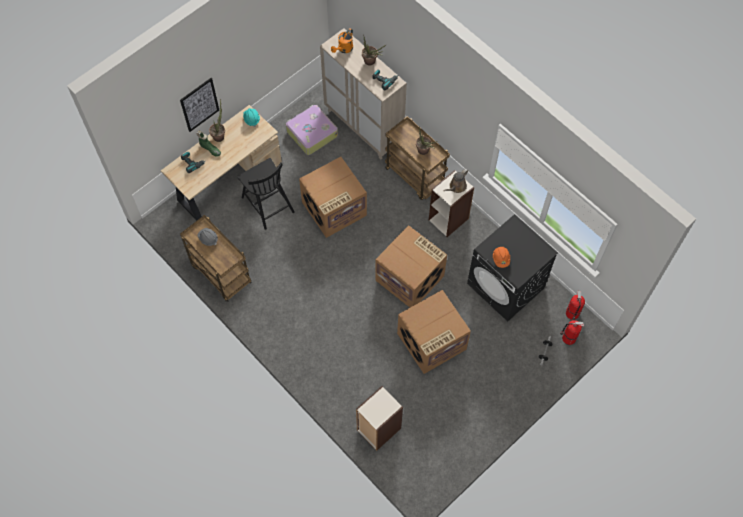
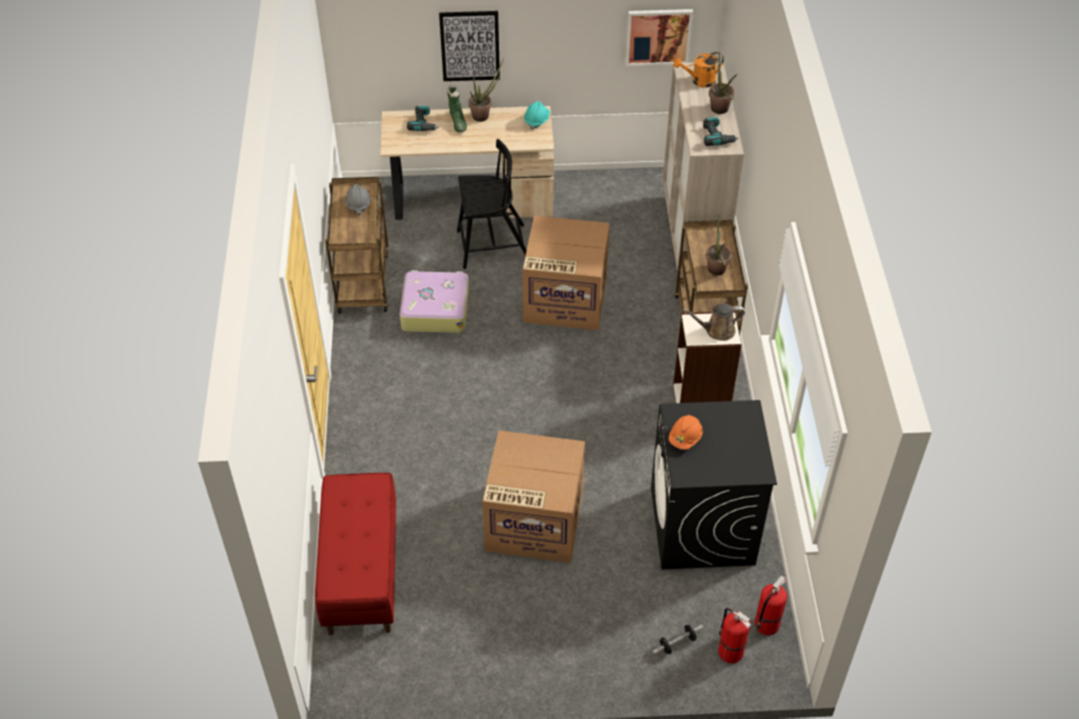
camera: 40 degrees right, 15 degrees down
black chair [237,158,295,230] -> black chair turned 105 degrees counterclockwise [457,139,527,269]
suitcase [286,105,338,155] -> suitcase moved to [400,270,469,333]
bookcase [356,386,403,451] -> red bench [315,473,396,635]
cardboard box [375,225,447,307] -> none
none -> picture [626,9,693,66]

